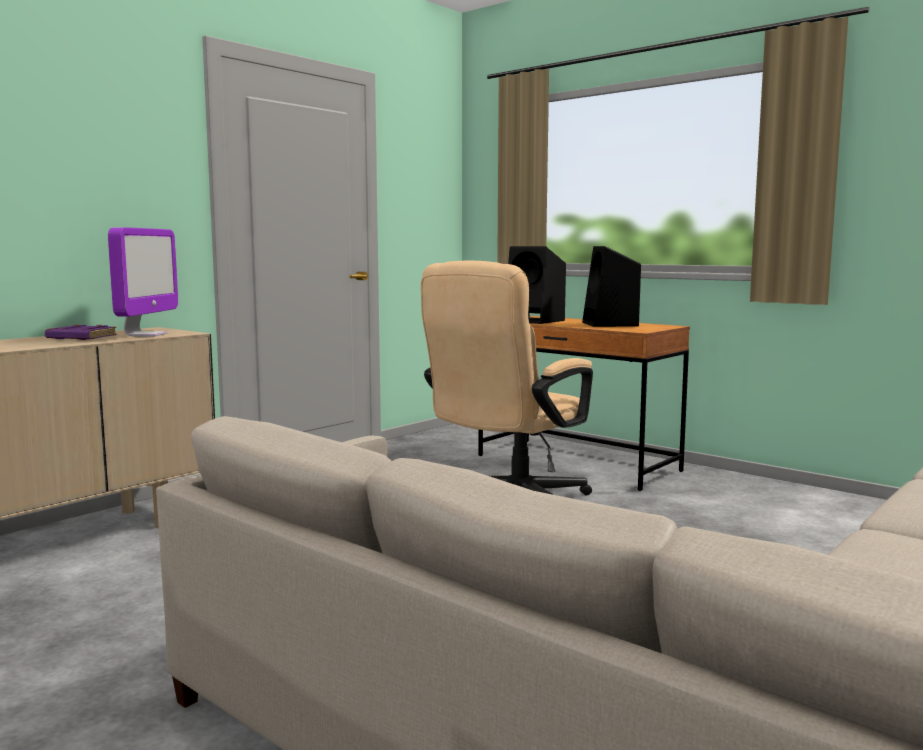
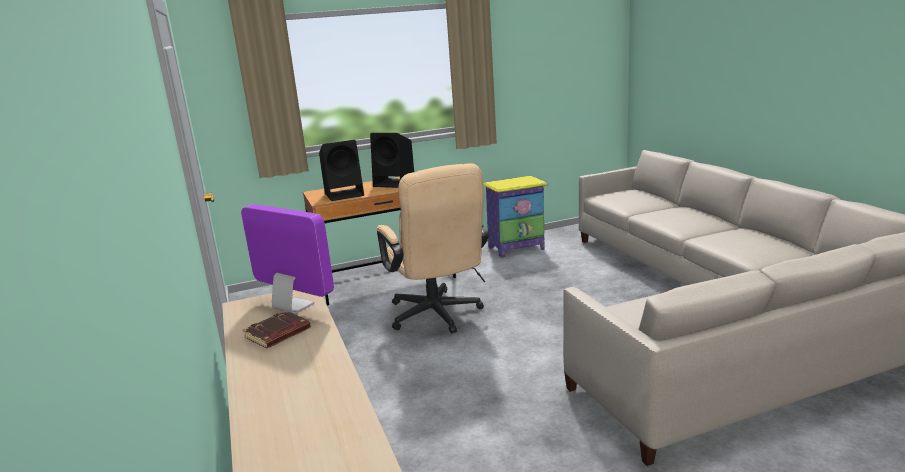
camera: 60 degrees left, 10 degrees up
purple book [45,324,117,340] -> brown book [243,311,311,348]
none -> nightstand [483,176,548,258]

